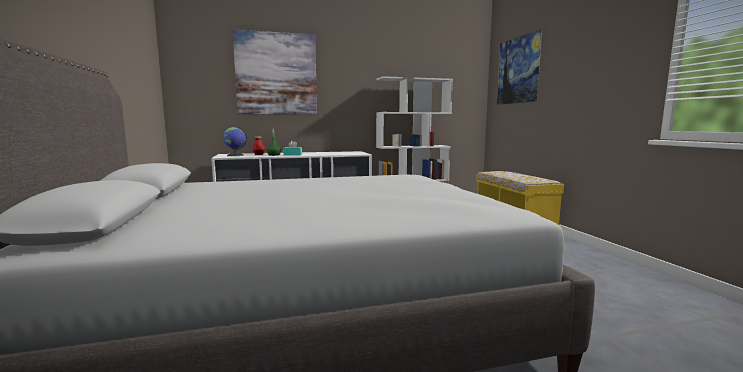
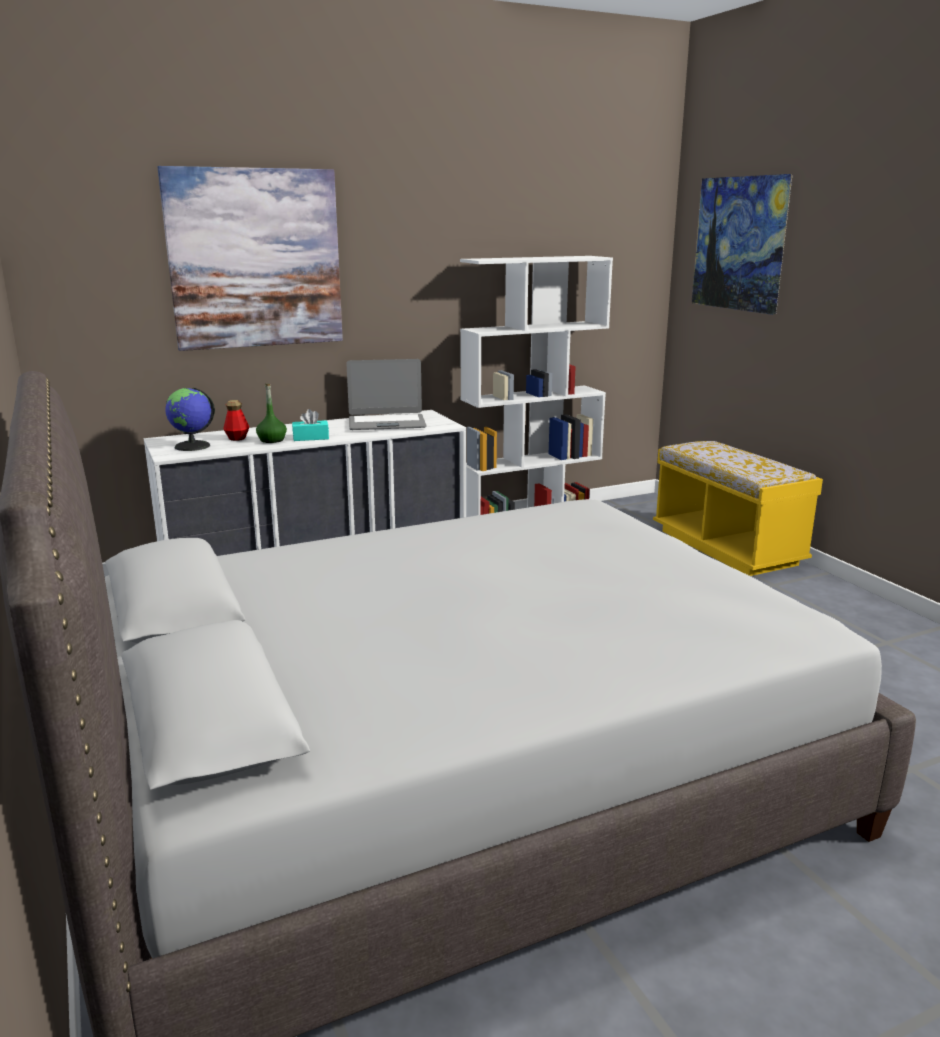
camera: 10 degrees left, 10 degrees up
none -> laptop [346,359,427,430]

